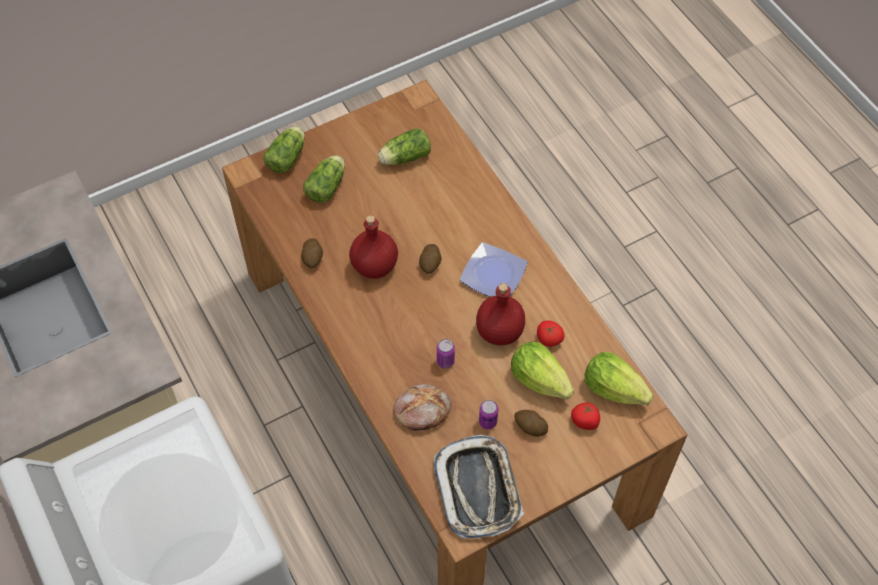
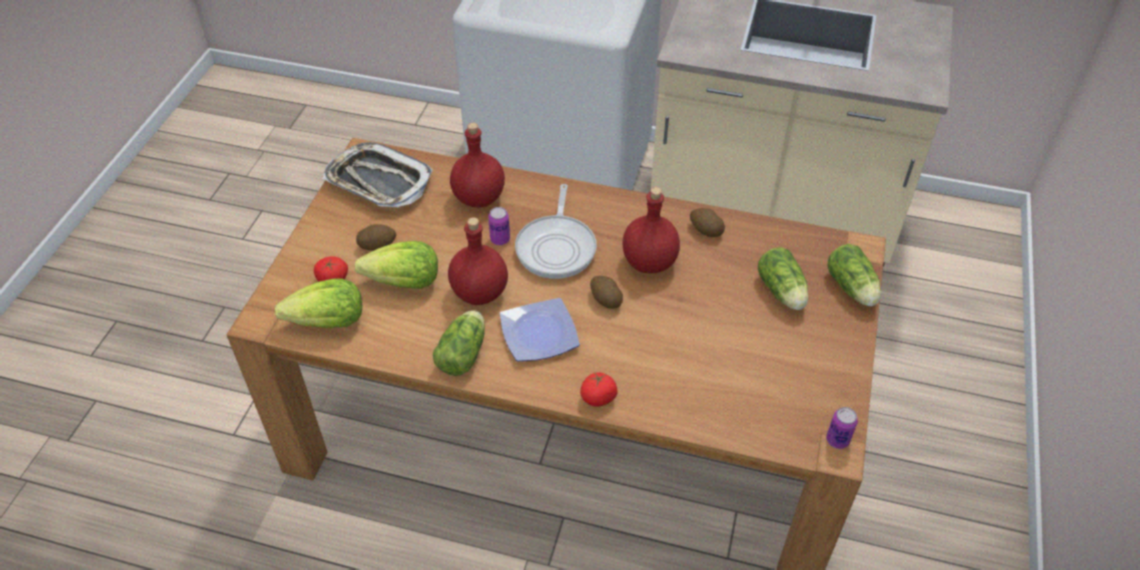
camera: 135 degrees right, 10 degrees down
lettuce [378,129,431,165] -> lettuce moved to [433,310,485,376]
bread [393,384,452,431] -> red bottle [450,123,505,208]
can [479,400,498,429] -> can moved to [826,407,858,449]
tomato [537,321,565,347] -> tomato moved to [580,371,618,407]
none -> frying pan [515,184,597,279]

